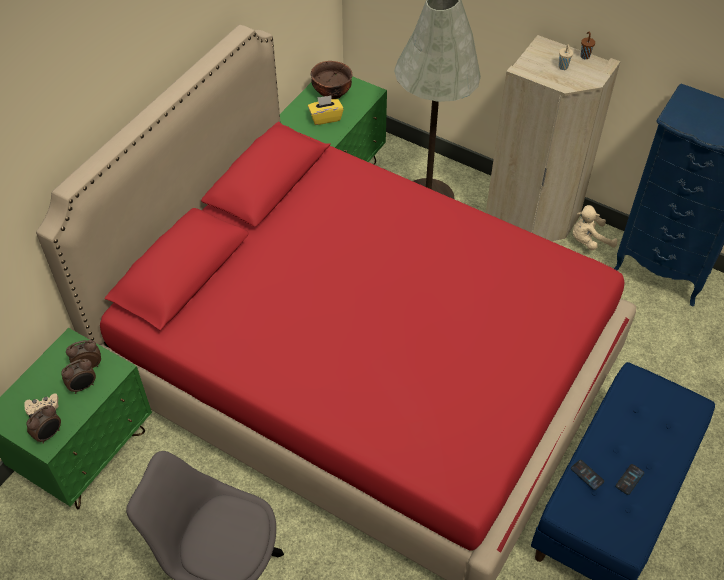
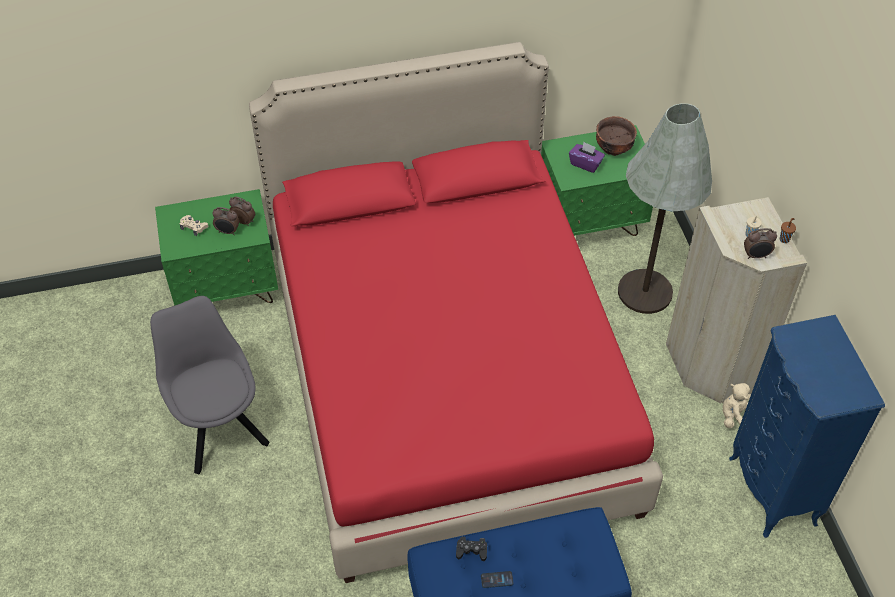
camera: 45 degrees right, 0 degrees up
alarm clock [26,405,61,444] -> alarm clock moved to [744,228,777,259]
yellow tissue box [308,95,344,125] -> purple tissue box [569,142,605,173]
phone [571,460,604,490] -> black game controller [456,537,487,561]

